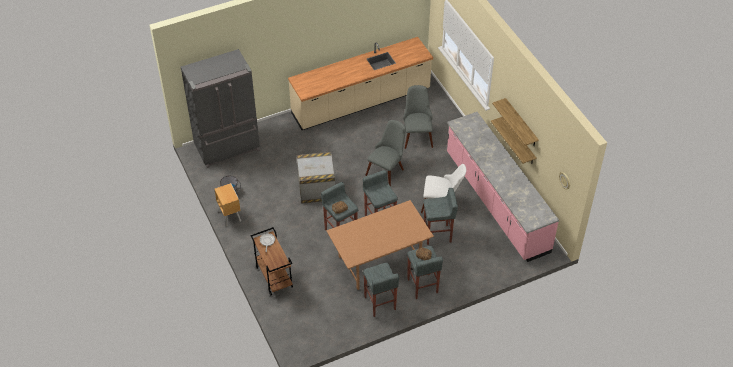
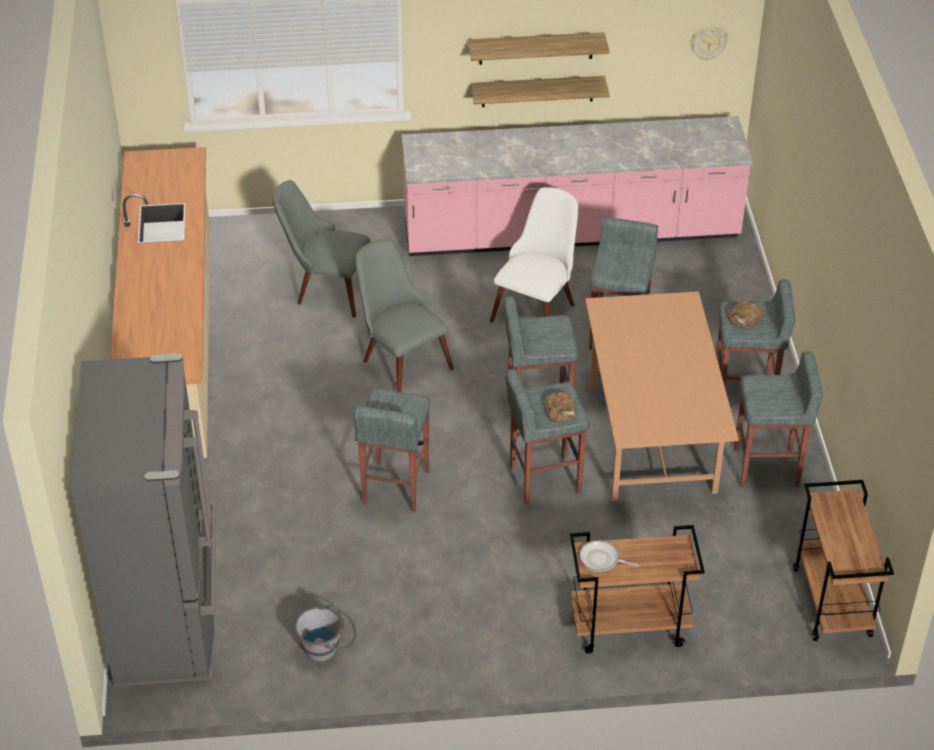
camera: 70 degrees left, 5 degrees down
brown nightstand [215,183,241,226] -> none
crate [297,152,335,204] -> grey stool [353,389,431,512]
none -> brown cart [793,480,894,641]

